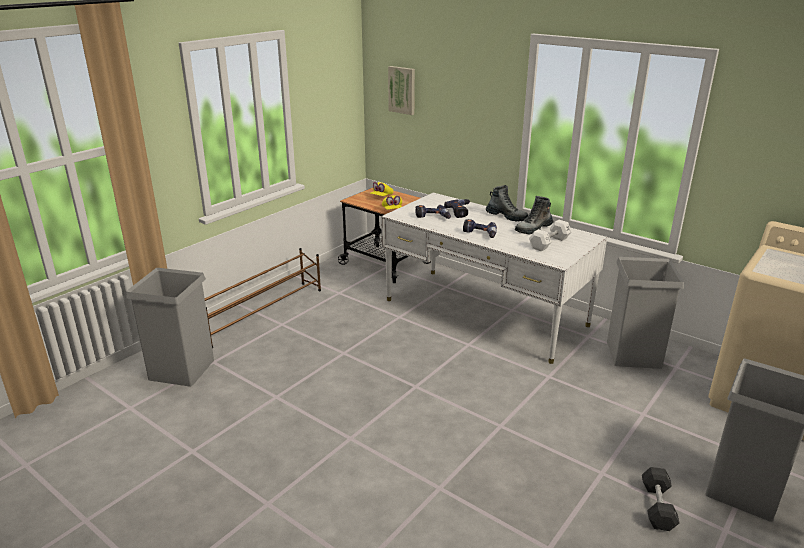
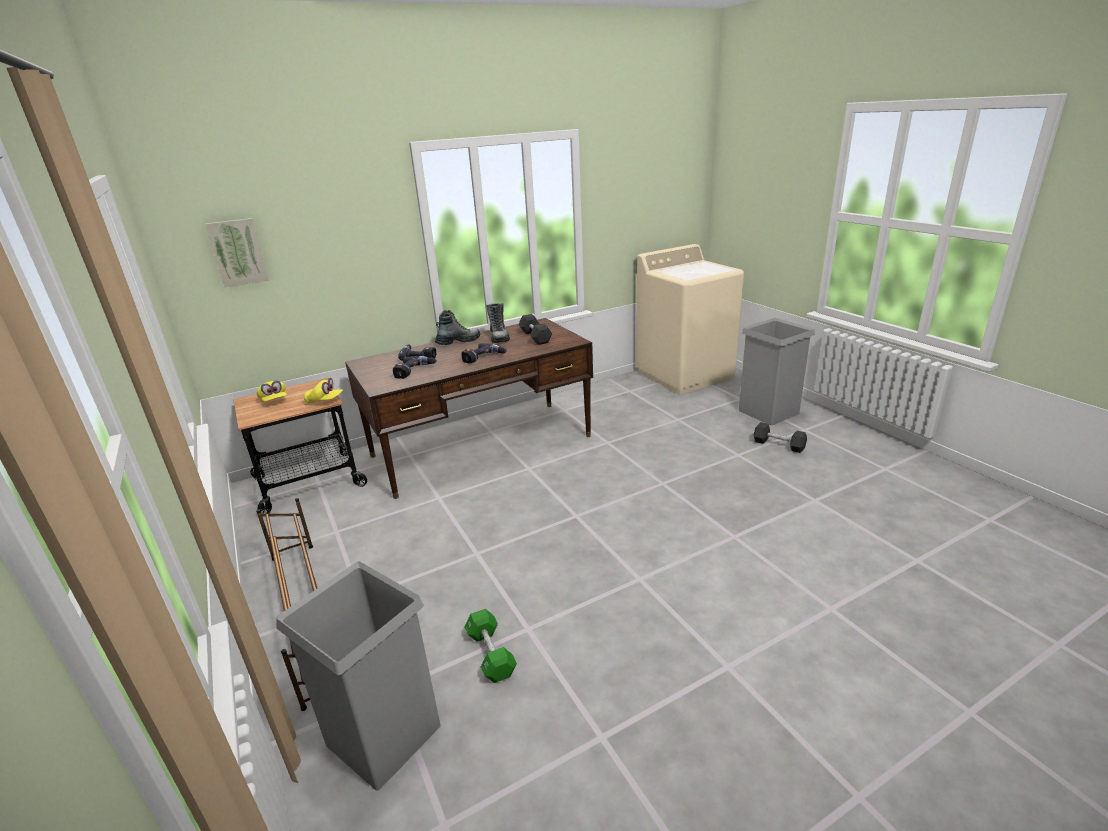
camera: 65 degrees left, 0 degrees up
white desk [381,193,607,364] -> brown desk [345,318,593,499]
white dumbbell [529,220,571,252] -> black dumbbell [518,314,552,345]
grey trash can [607,257,684,369] -> none
none -> green dumbbell [465,609,517,683]

